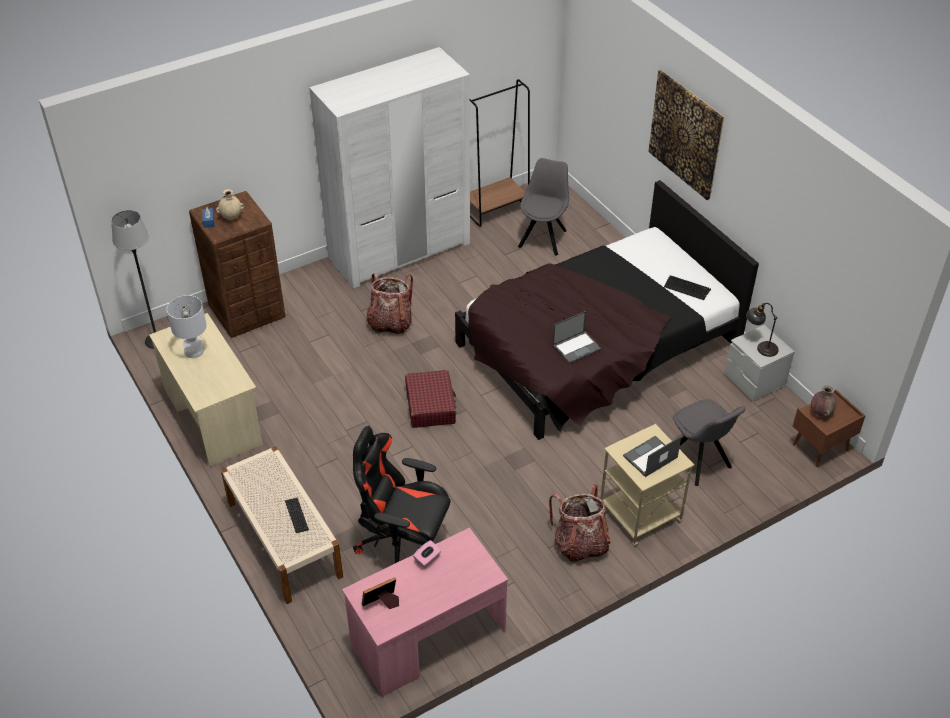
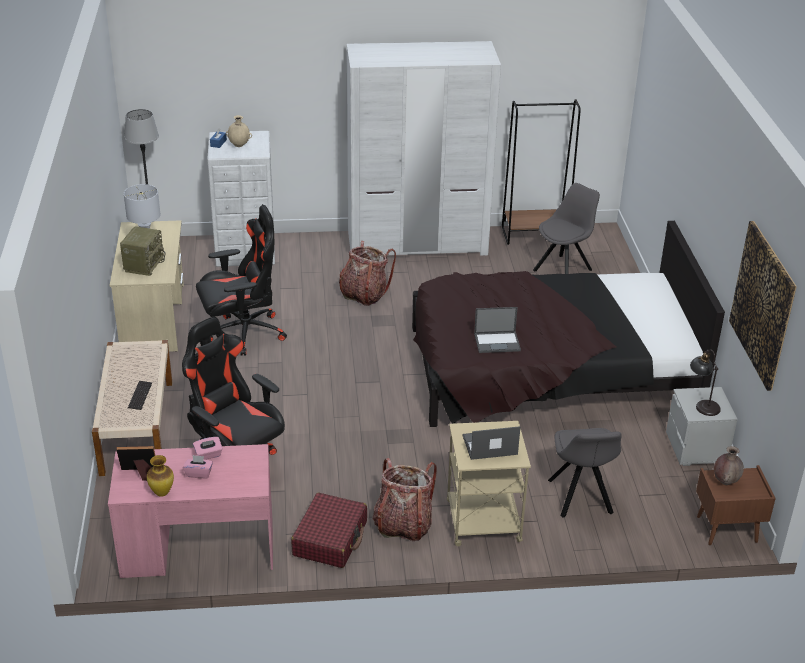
camera: 25 degrees right, 10 degrees down
brown dresser [189,191,286,338] -> white dresser [207,131,275,267]
red suitcase [405,370,456,428] -> red suitcase moved to [291,493,367,568]
picture [648,70,724,200] -> picture moved to [729,221,797,391]
keyboard [664,276,711,300] -> none
none -> radio [120,227,165,276]
none -> vase [147,455,174,497]
none -> pink tissue box [183,455,213,478]
none -> black office chair [196,204,287,356]

